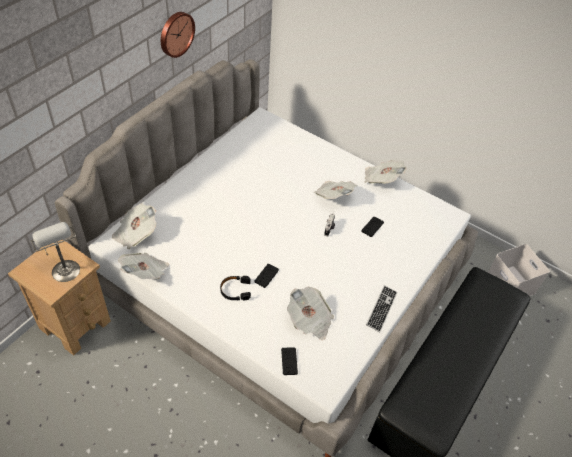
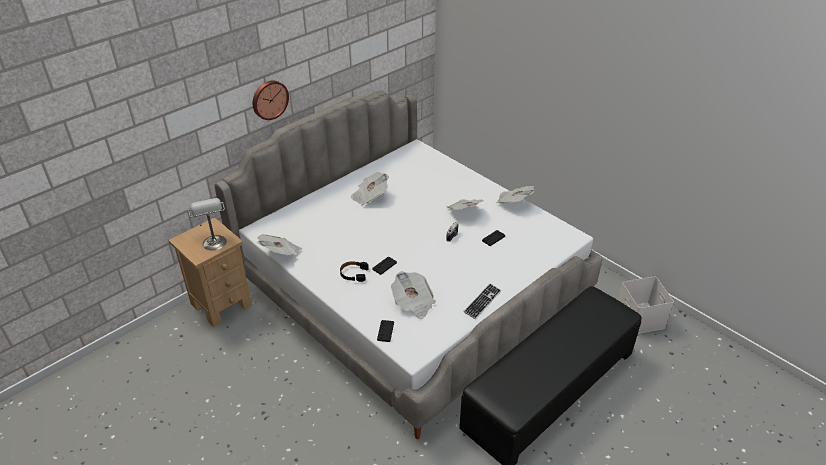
camera: 15 degrees right, 10 degrees down
newspaper [112,203,156,249] -> newspaper moved to [351,172,389,205]
wall clock [161,12,195,58] -> wall clock moved to [253,80,289,120]

